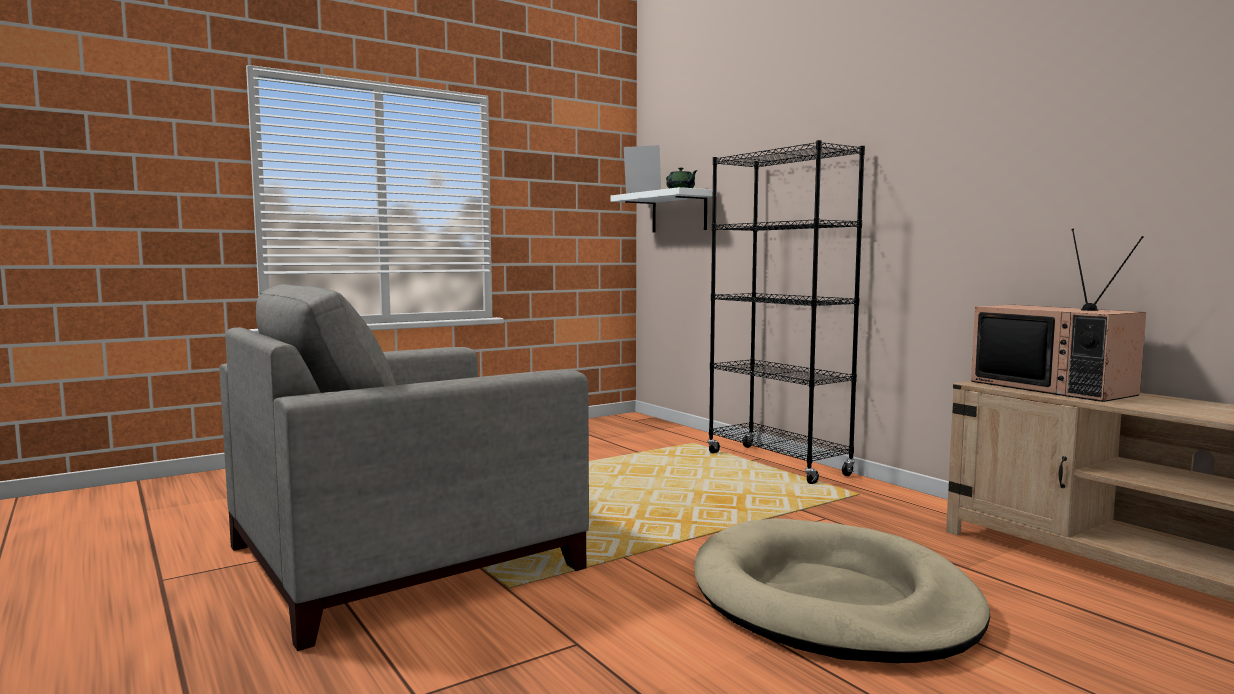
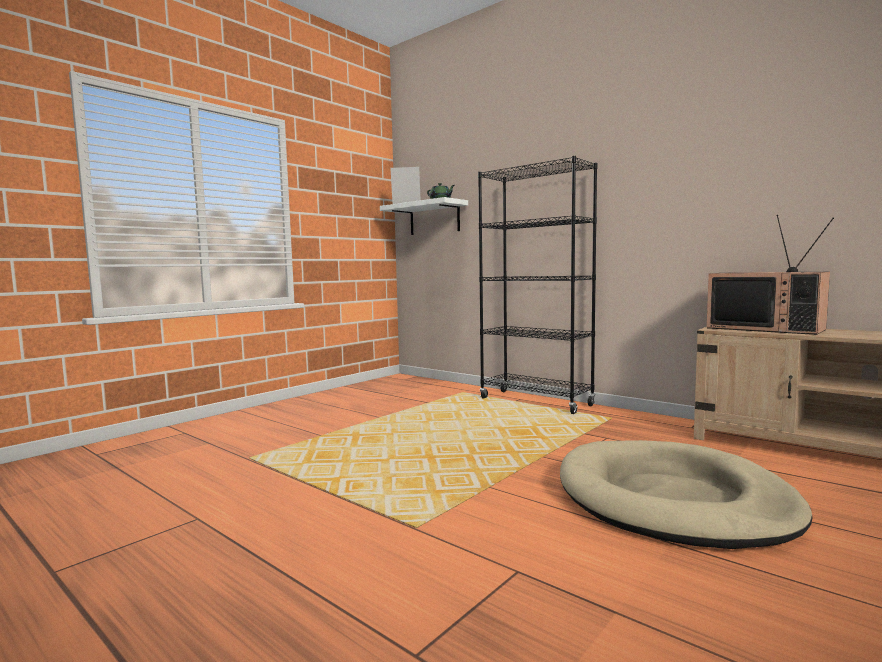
camera: 15 degrees left, 0 degrees up
grey armchair [219,284,589,651] -> none

